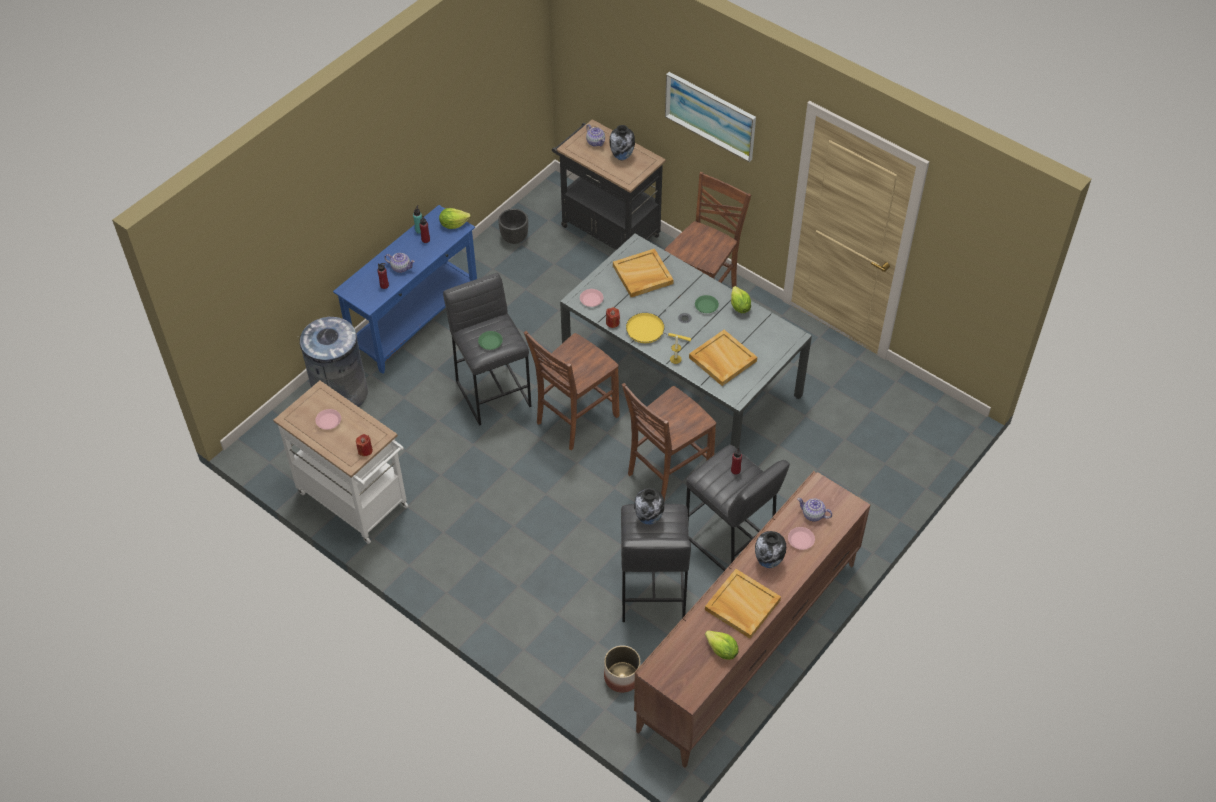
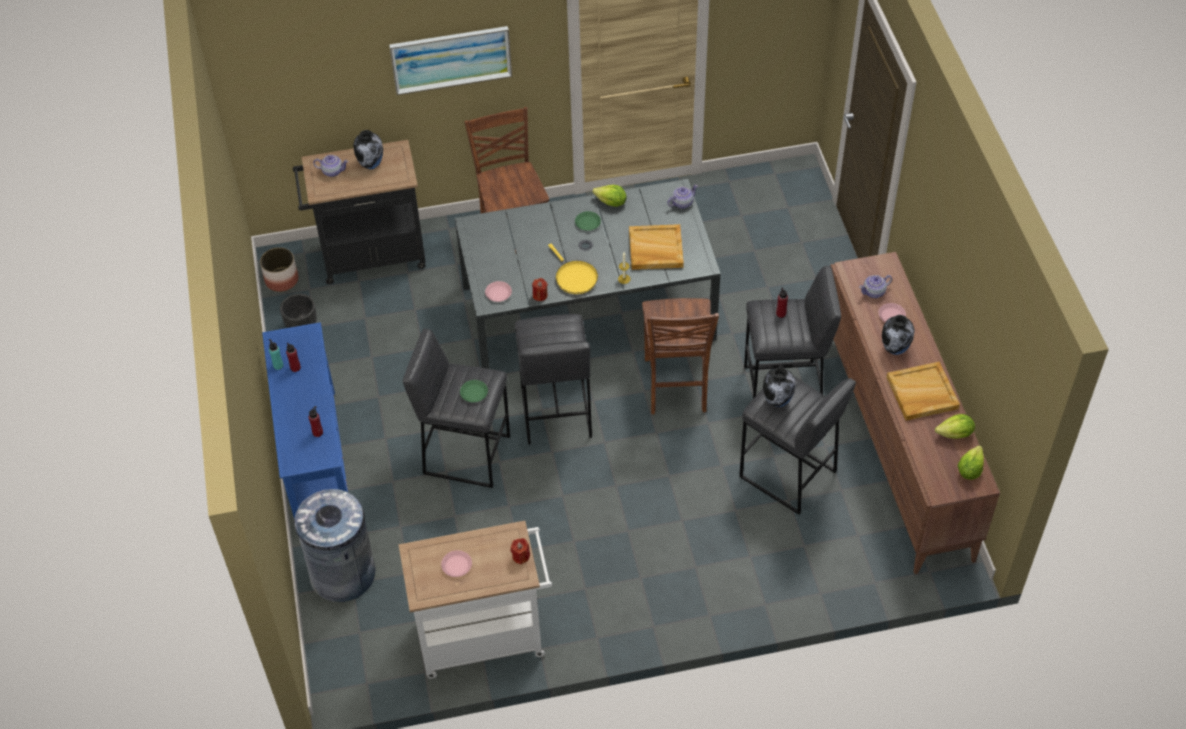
camera: 50 degrees left, 0 degrees up
teapot [384,253,415,273] -> teapot moved to [667,185,698,209]
lettuce [439,208,471,229] -> lettuce moved to [958,445,984,480]
brown chair [524,331,620,450] -> grey stool [515,314,592,445]
planter [604,645,641,693] -> planter moved to [260,247,298,292]
beige tray [613,249,673,297] -> none
yellow frying pan [626,313,691,343] -> yellow frying pan turned 90 degrees counterclockwise [548,244,598,294]

